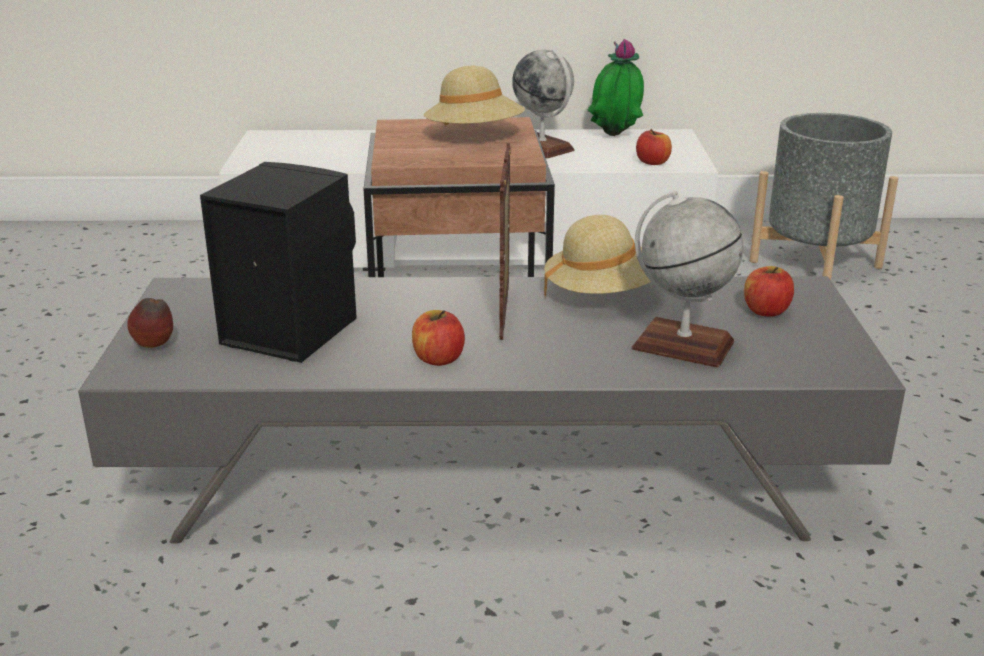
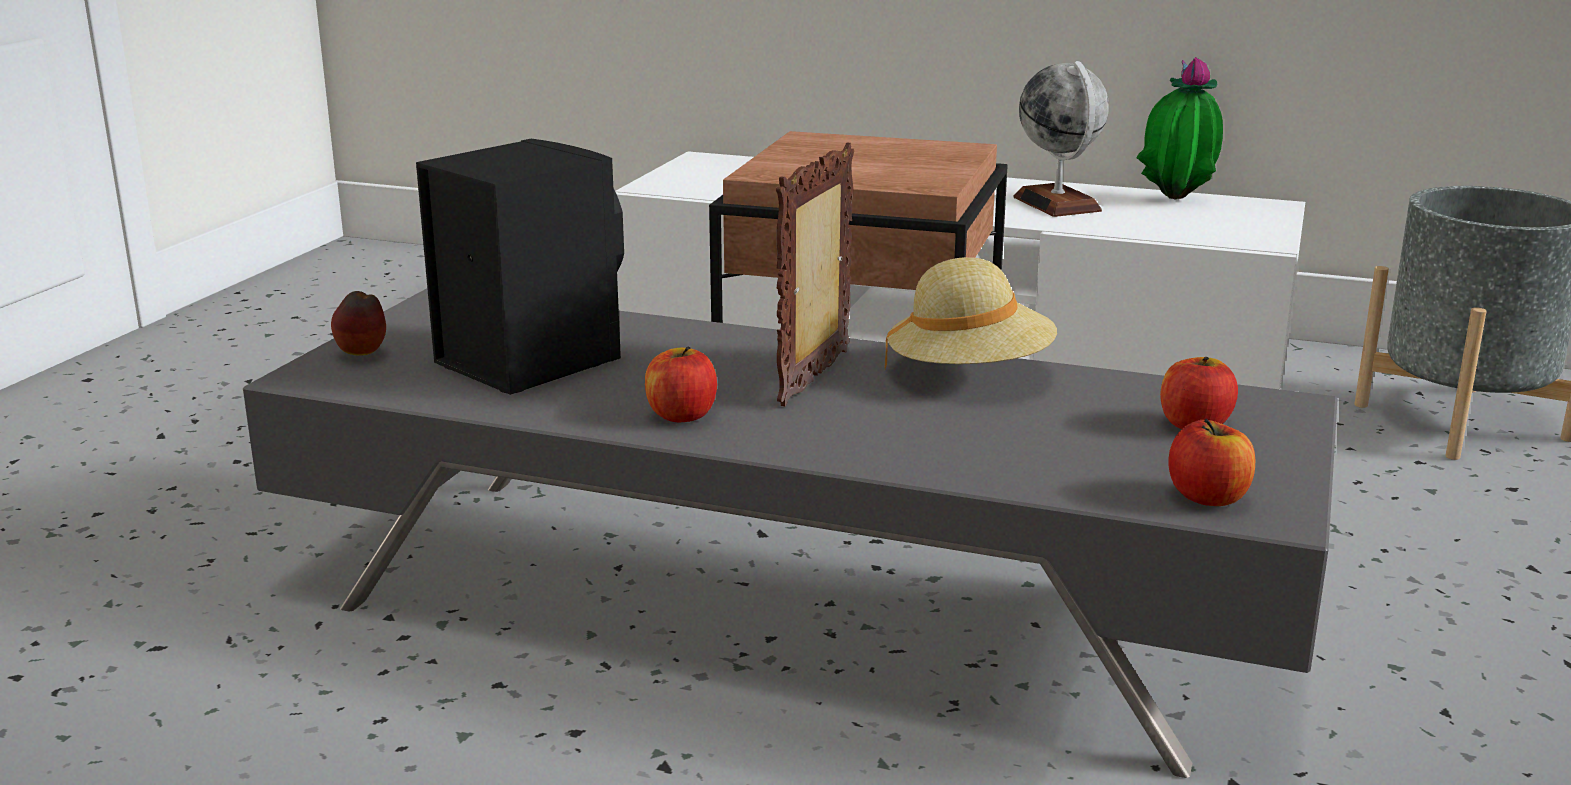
camera: 20 degrees right, 5 degrees down
beige hat [424,66,525,126] -> none
globe [632,191,743,368] -> none
apple [636,129,672,165] -> apple moved to [1169,419,1255,506]

